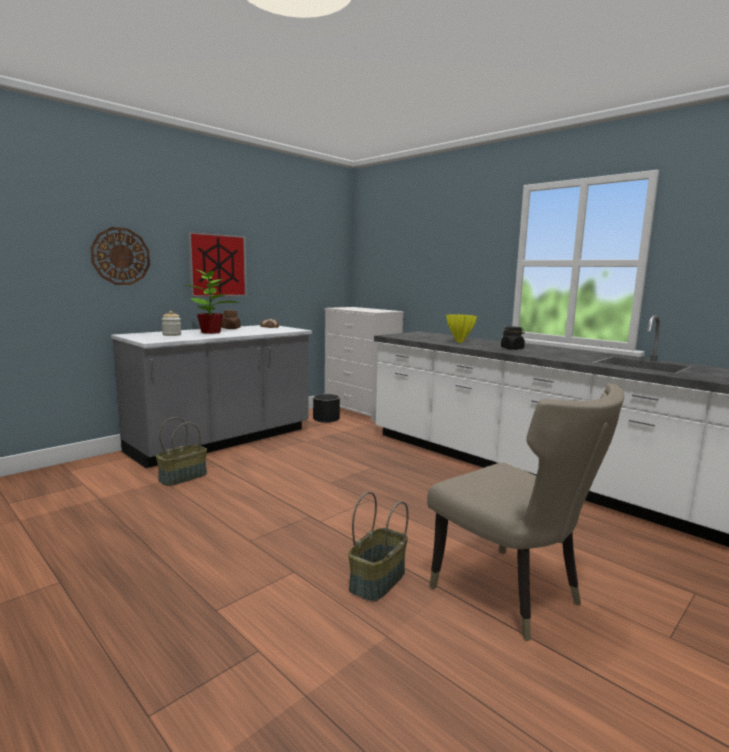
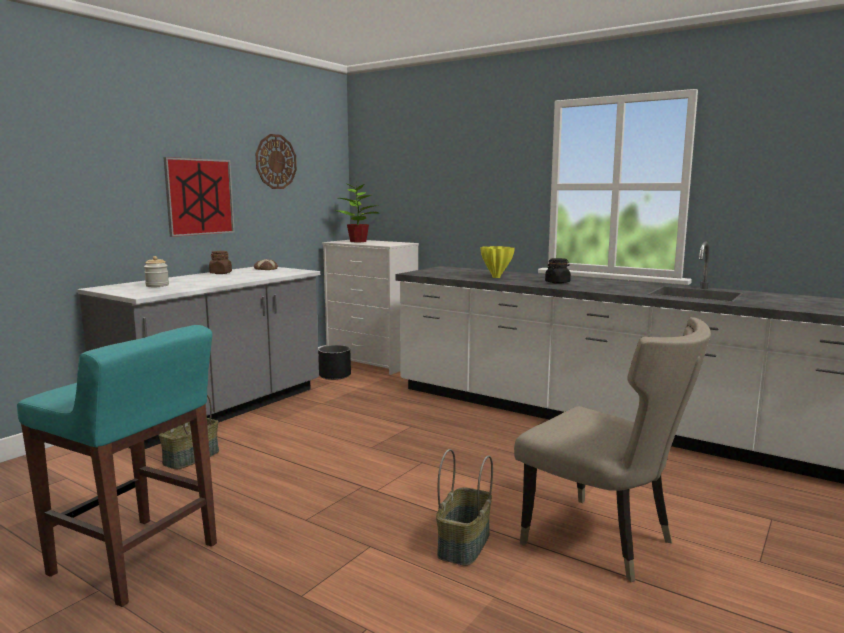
camera: 10 degrees left, 0 degrees up
wall clock [90,227,150,285] -> wall clock moved to [255,134,297,189]
potted plant [186,266,239,334] -> potted plant moved to [334,182,380,242]
none -> turquoise stool [17,325,217,607]

